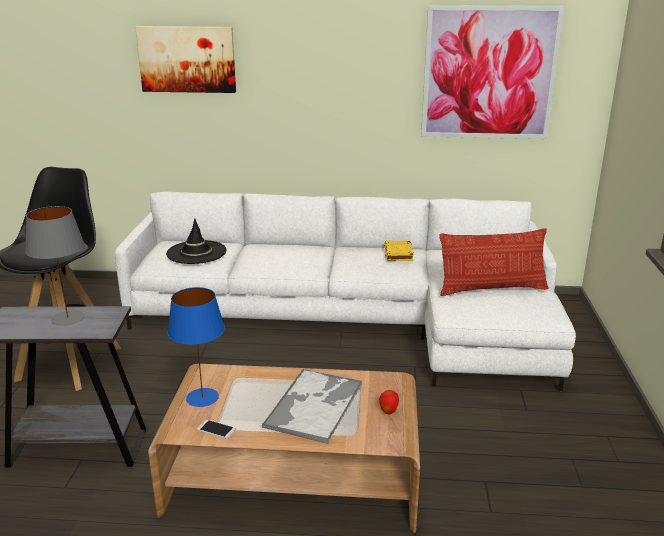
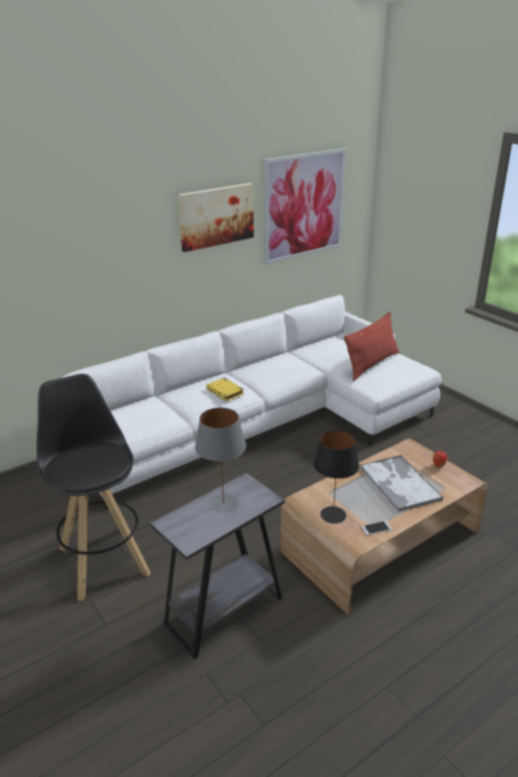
camera: 40 degrees left, 5 degrees up
picture [135,26,236,93] -> picture moved to [178,183,254,252]
black hat [166,218,227,264] -> none
blue table lamp [167,287,225,407] -> black table lamp [314,430,359,524]
yellow book [384,241,413,261] -> yellow book moved to [206,378,244,401]

